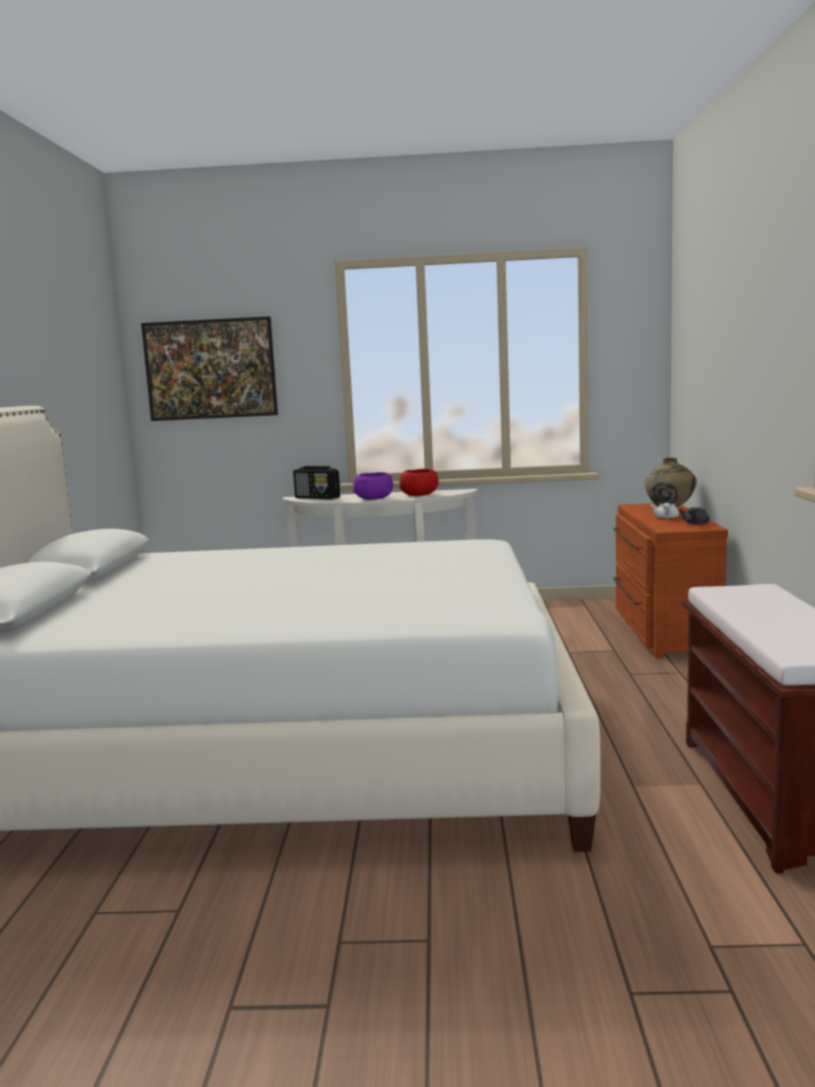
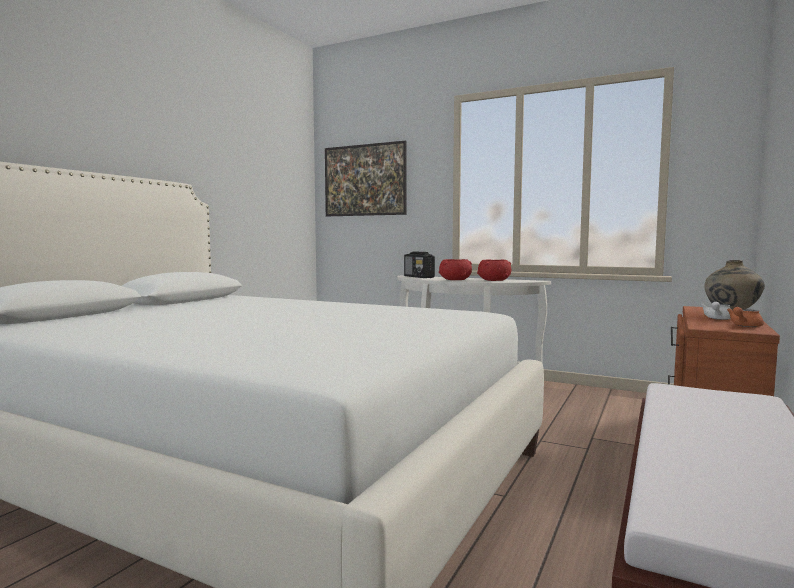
camera: 25 degrees right, 5 degrees down
purple bowl [353,472,393,500] -> red bowl [439,259,472,280]
grey teapot [679,507,710,524] -> orange teapot [727,307,764,327]

